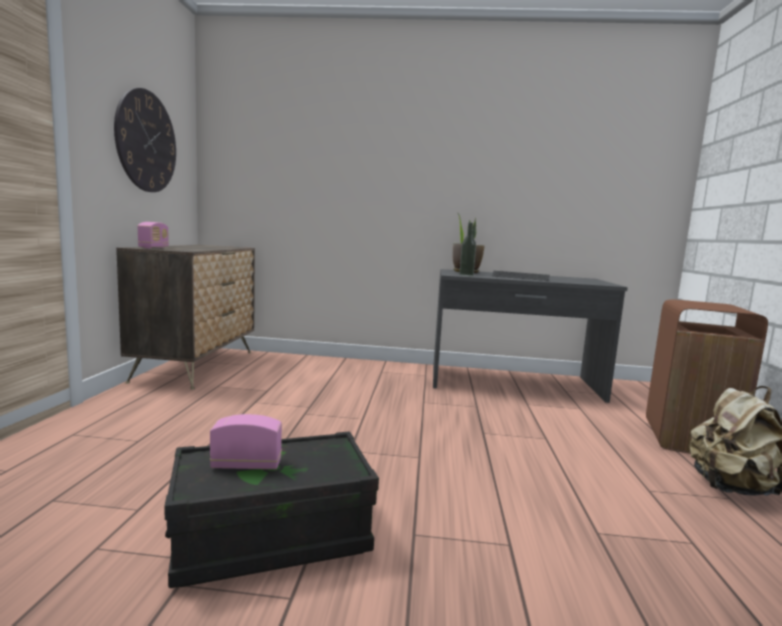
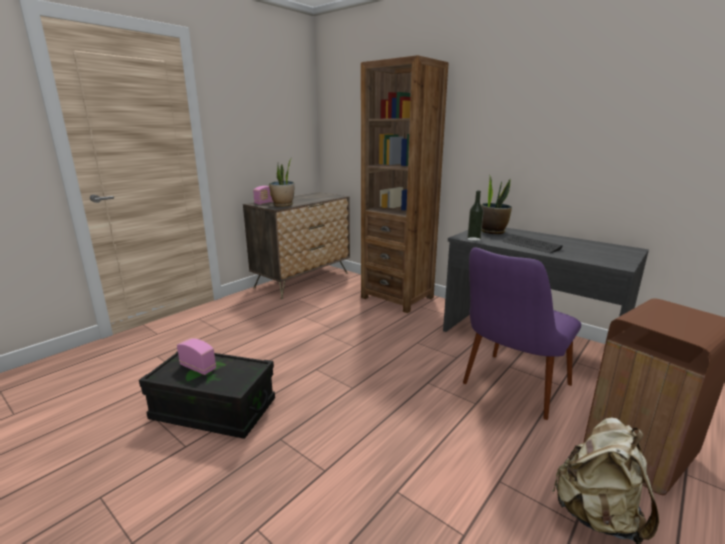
camera: 35 degrees right, 10 degrees up
wall clock [114,88,176,192] -> none
none -> potted plant [269,158,294,207]
none -> brown bookcase [361,55,448,313]
none -> purple chair [463,247,581,420]

